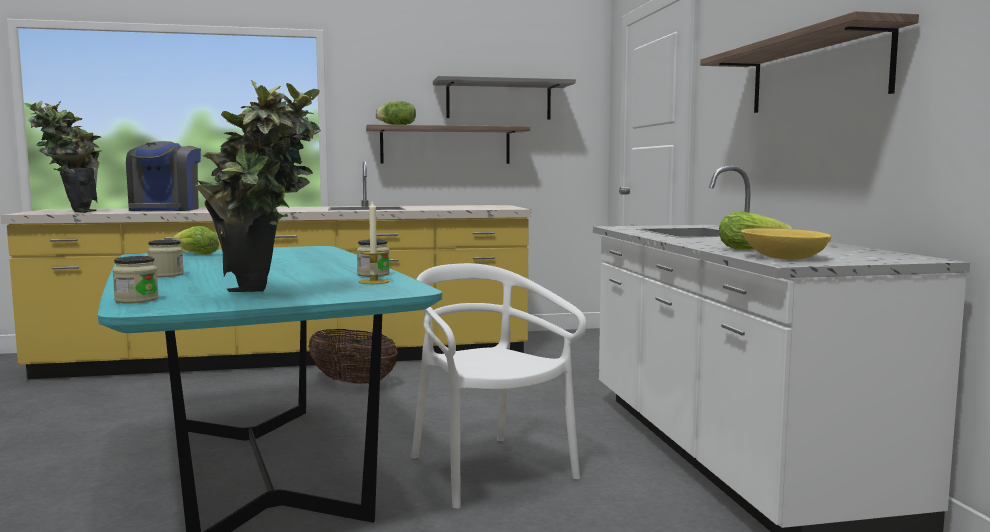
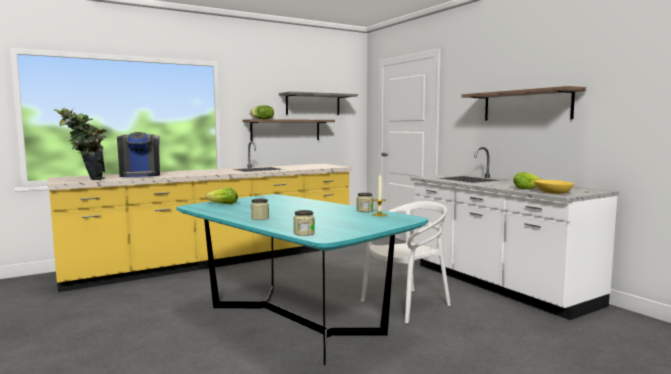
camera: 20 degrees left, 0 degrees up
potted plant [195,80,321,292] -> none
basket [308,329,398,384] -> none
white chair [411,263,587,509] -> white chair turned 105 degrees clockwise [361,201,451,324]

